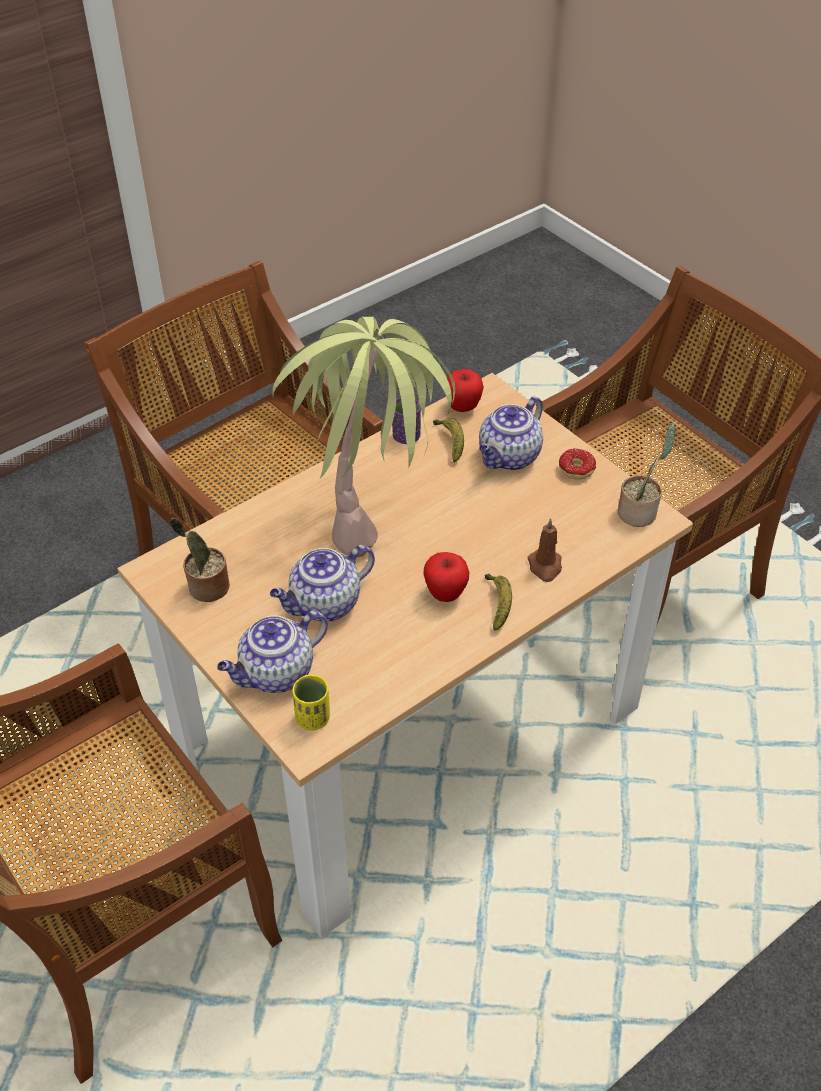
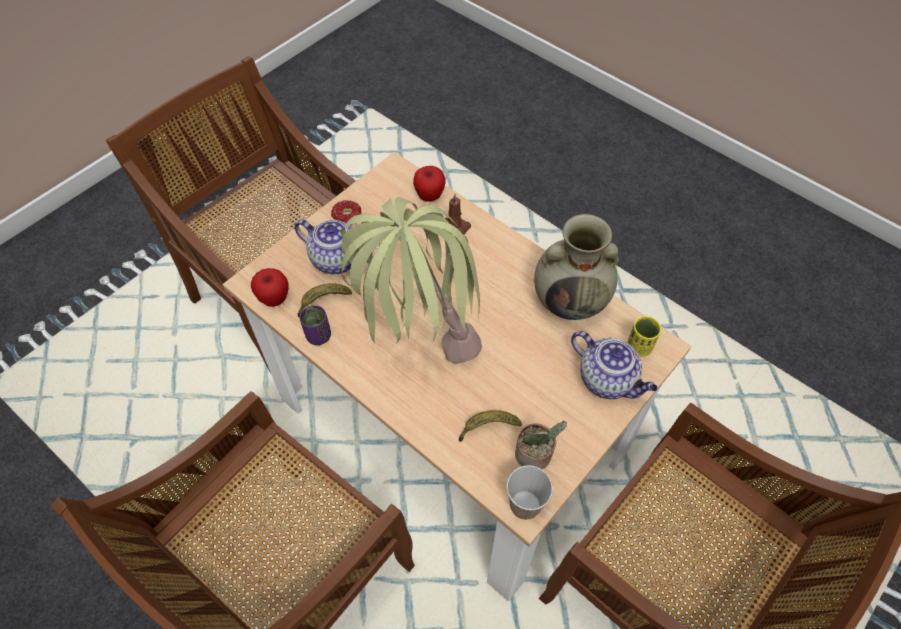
camera: 100 degrees left, 10 degrees up
teapot [270,545,375,622] -> none
apple [423,552,469,602] -> apple moved to [413,166,445,201]
banana [485,574,512,630] -> banana moved to [459,410,522,442]
potted plant [618,423,675,527] -> none
none -> cup [506,465,553,520]
none -> beige vase [534,214,619,320]

